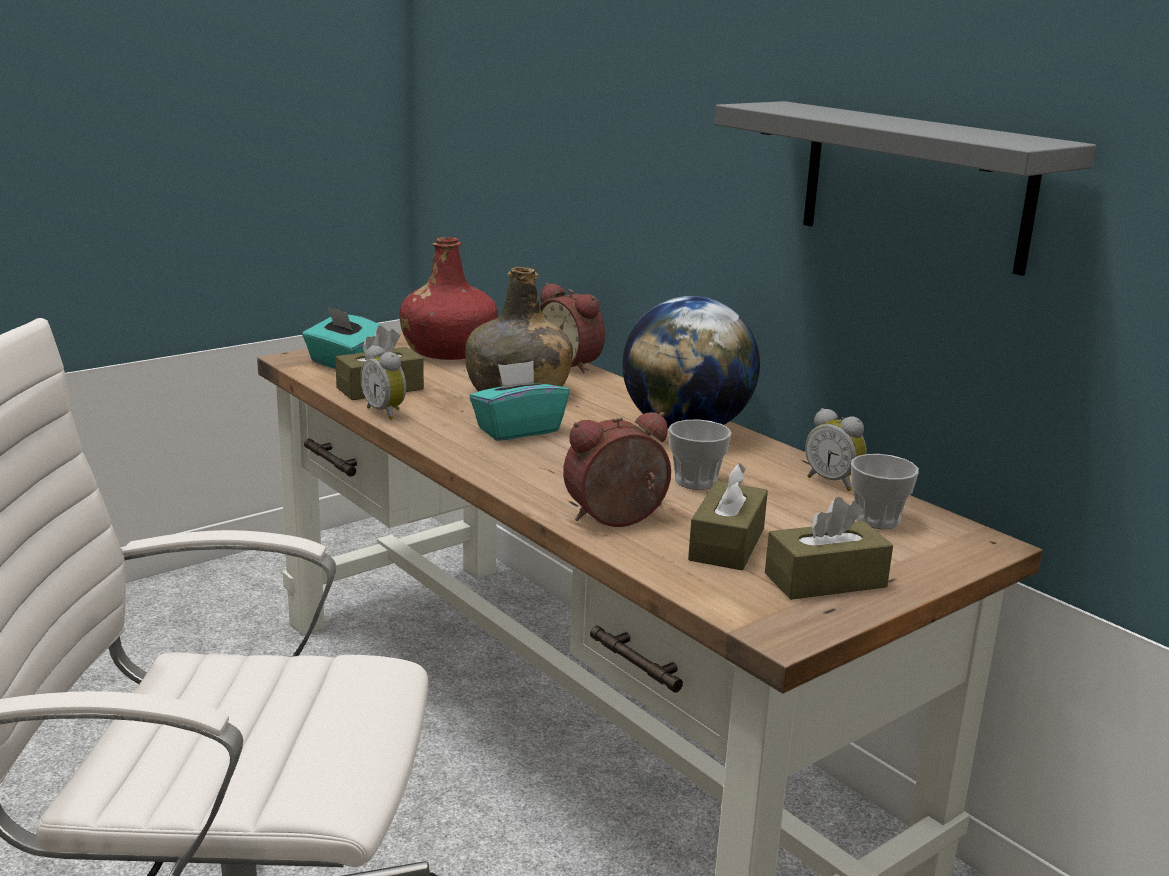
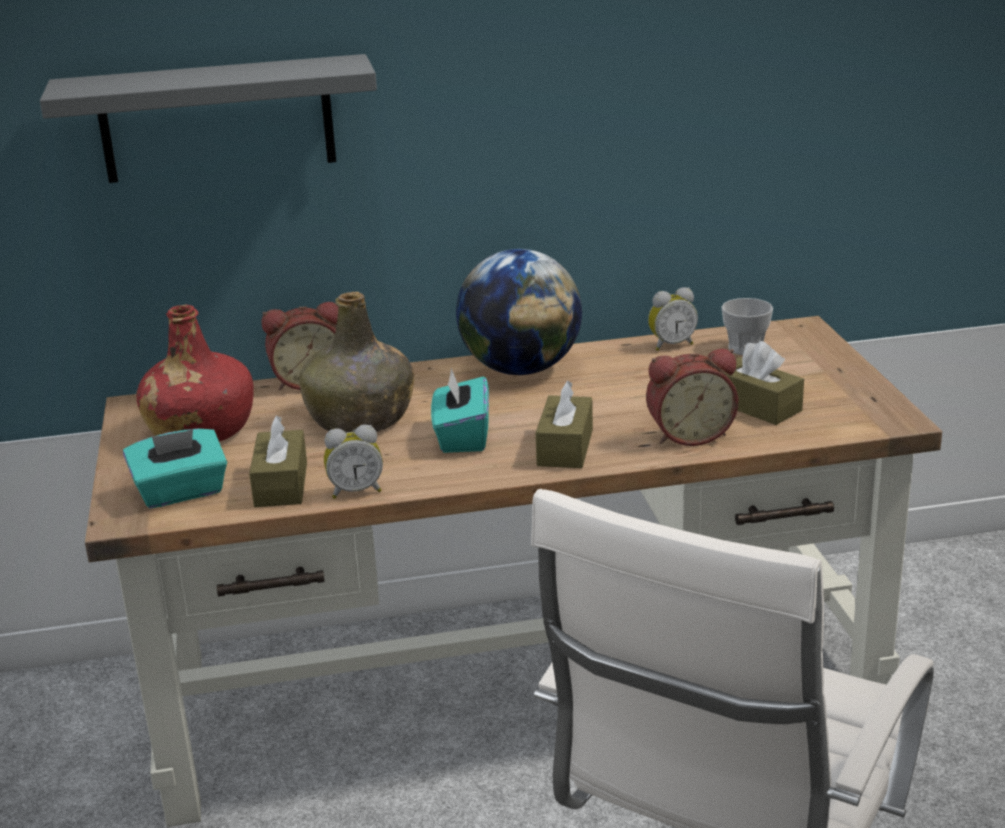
camera: 60 degrees left, 5 degrees up
alarm clock [563,412,671,527] -> alarm clock turned 105 degrees counterclockwise [646,349,738,446]
cup [668,420,732,490] -> none
grey shelf [714,101,1096,276] -> grey shelf moved to [40,54,377,183]
brown tissue box [765,497,893,600] -> brown tissue box moved to [536,380,593,468]

